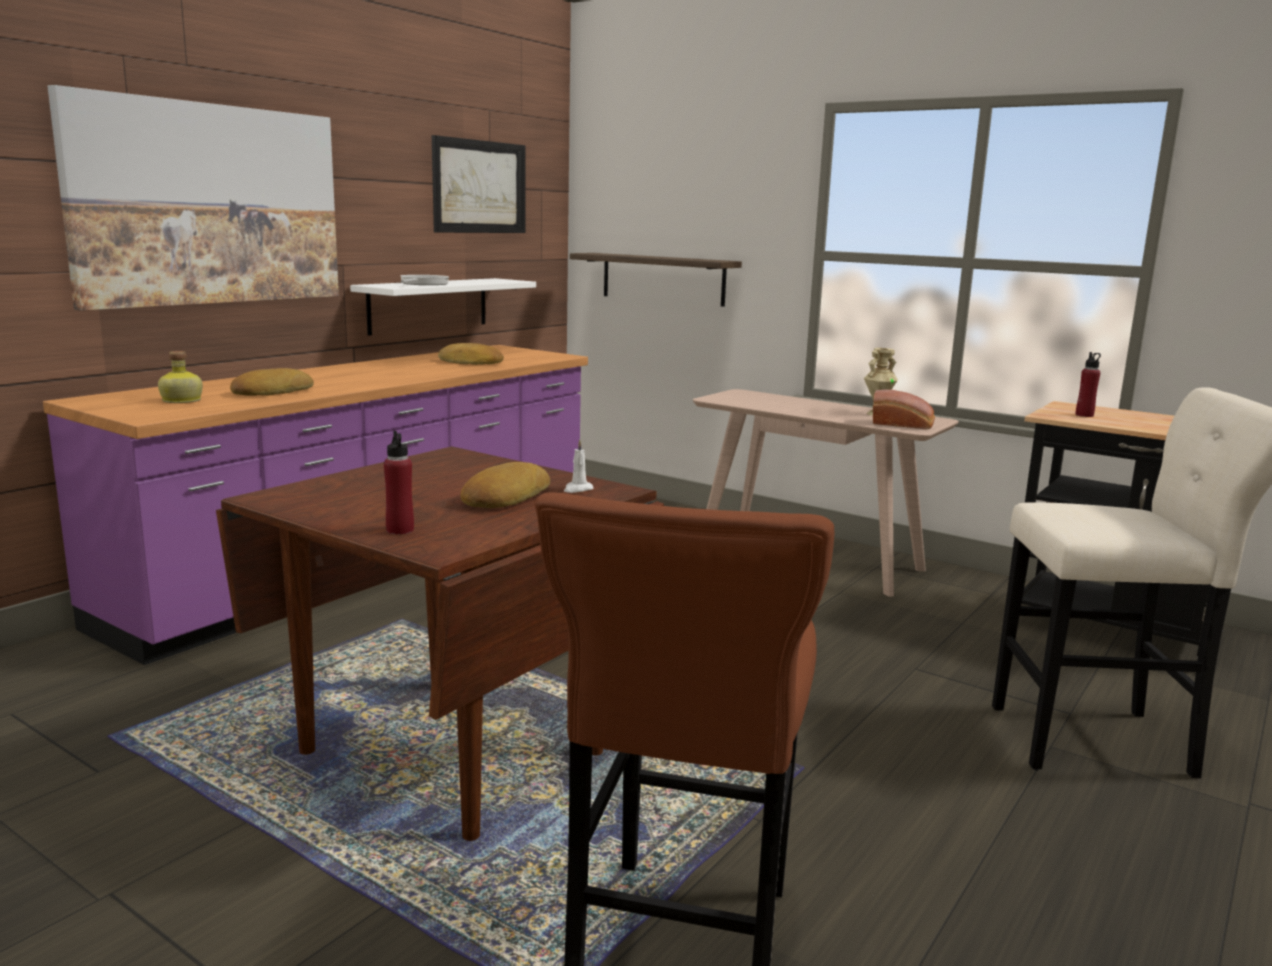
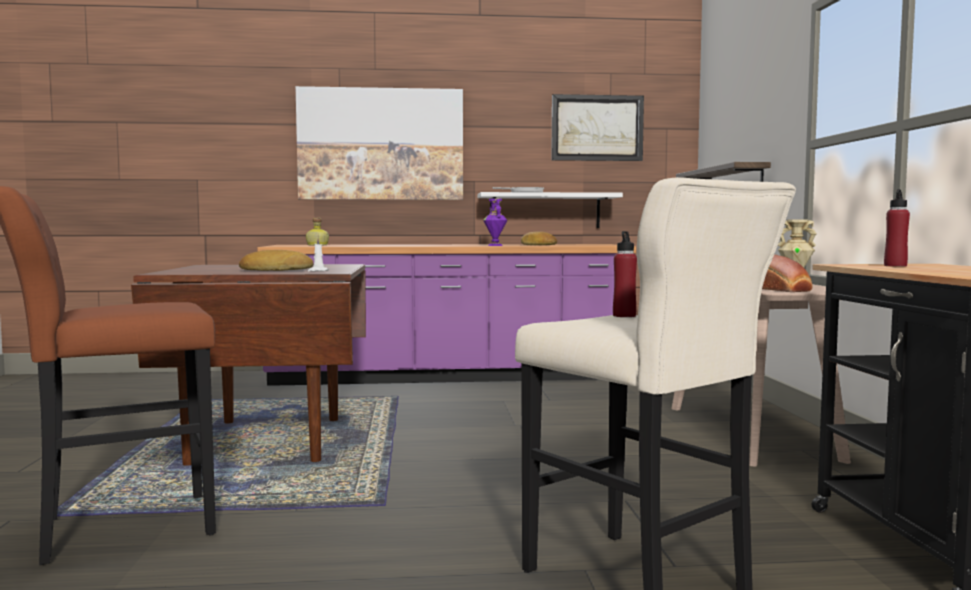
camera: 50 degrees right, 10 degrees down
bread [230,368,314,396] -> none
red bottle [384,431,414,534] -> red bottle moved to [613,231,637,317]
none -> purple vase [483,199,507,246]

